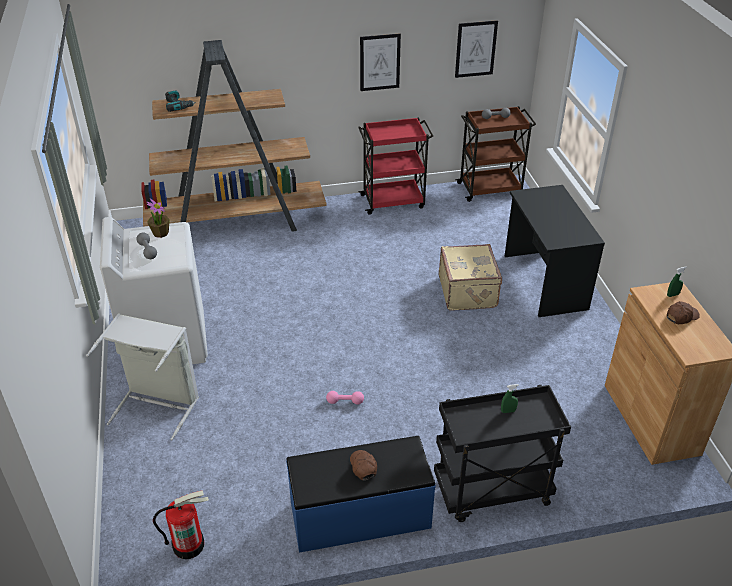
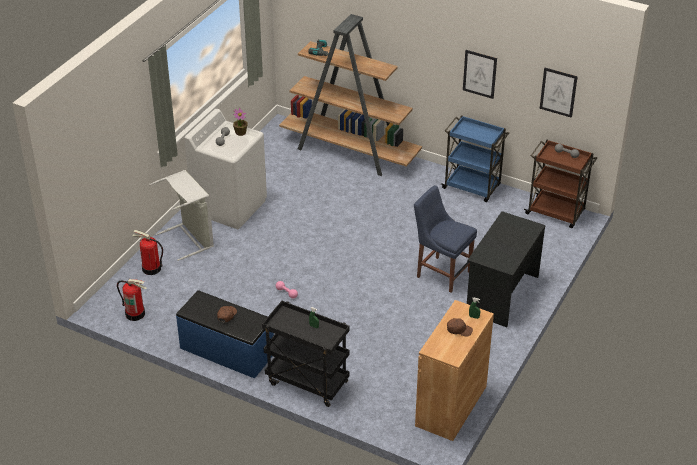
camera: 40 degrees right, 0 degrees up
red cart [358,117,433,215] -> blue cart [441,115,509,202]
beige suitcase [439,244,502,311] -> blue chair [414,185,477,293]
none -> fire extinguisher [132,230,163,275]

